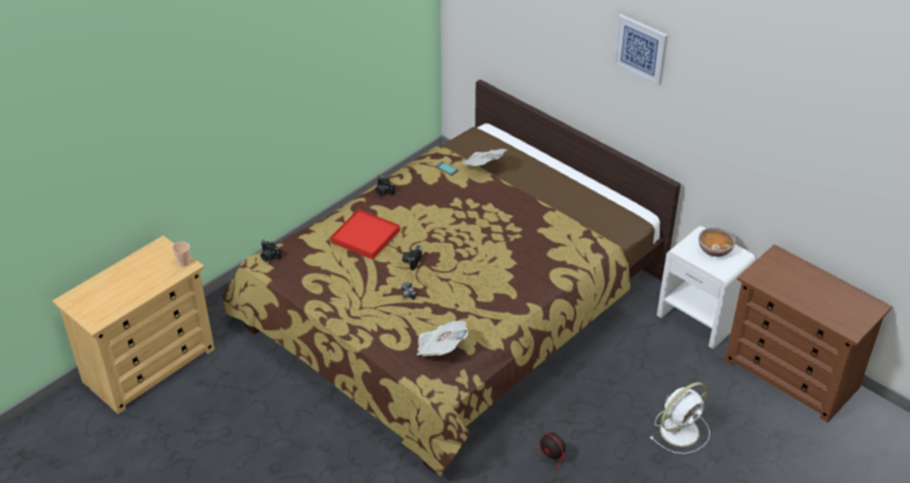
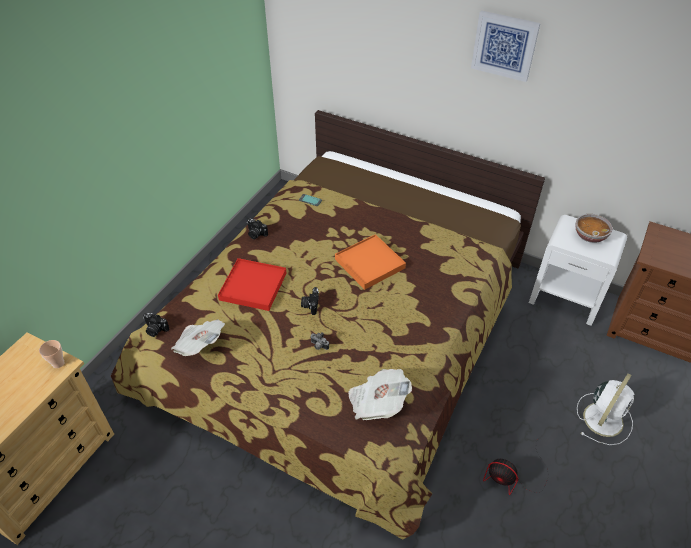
camera: 15 degrees left, 5 degrees up
newspaper [462,149,507,166] -> newspaper moved to [171,319,225,356]
none -> orange tray [335,234,406,290]

